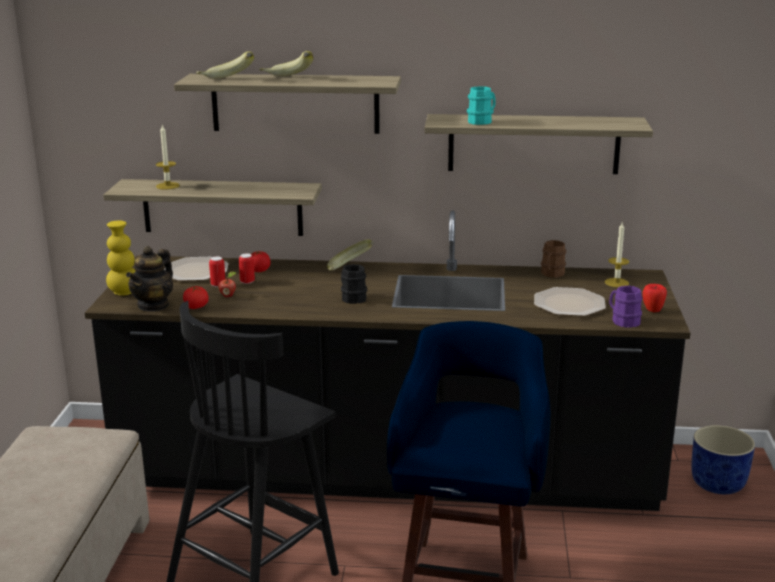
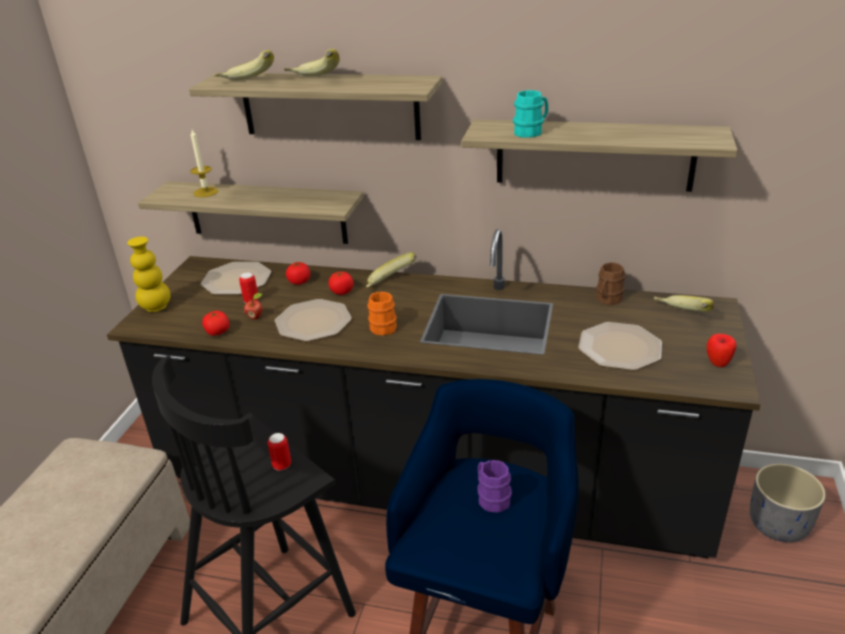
camera: 10 degrees right, 10 degrees up
teapot [126,246,173,312] -> none
can [239,253,255,284] -> can moved to [268,433,291,471]
black mug [341,264,367,304] -> orange mug [367,292,397,335]
candle [605,222,629,287] -> banana [653,295,714,312]
purple mug [609,286,642,327] -> purple mug moved to [477,460,512,513]
blue planter [692,425,755,494] -> grey planter [750,464,826,543]
none -> plate [275,299,352,341]
none -> tomato [329,272,354,295]

